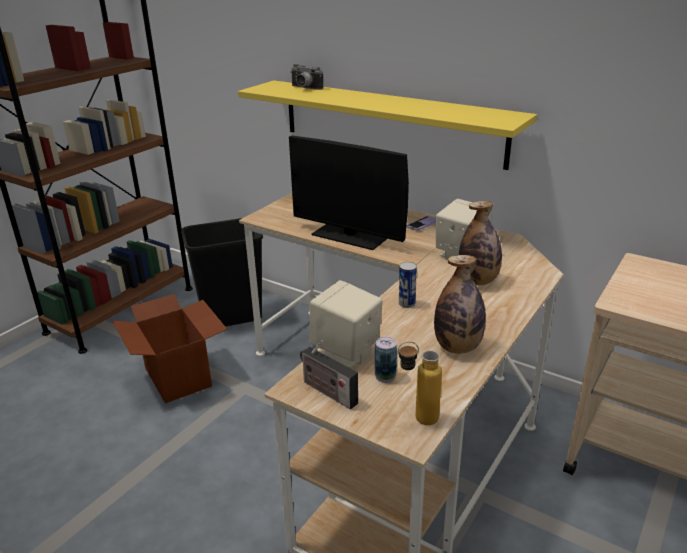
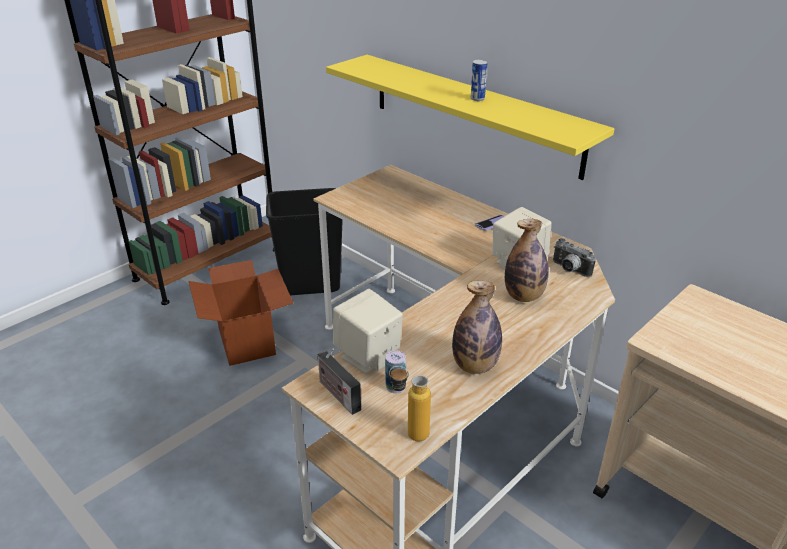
camera: 10 degrees right, 5 degrees up
monitor [289,136,409,250] -> none
camera [290,64,323,90] -> camera moved to [553,238,596,277]
can [399,262,417,308] -> can moved to [471,60,488,101]

